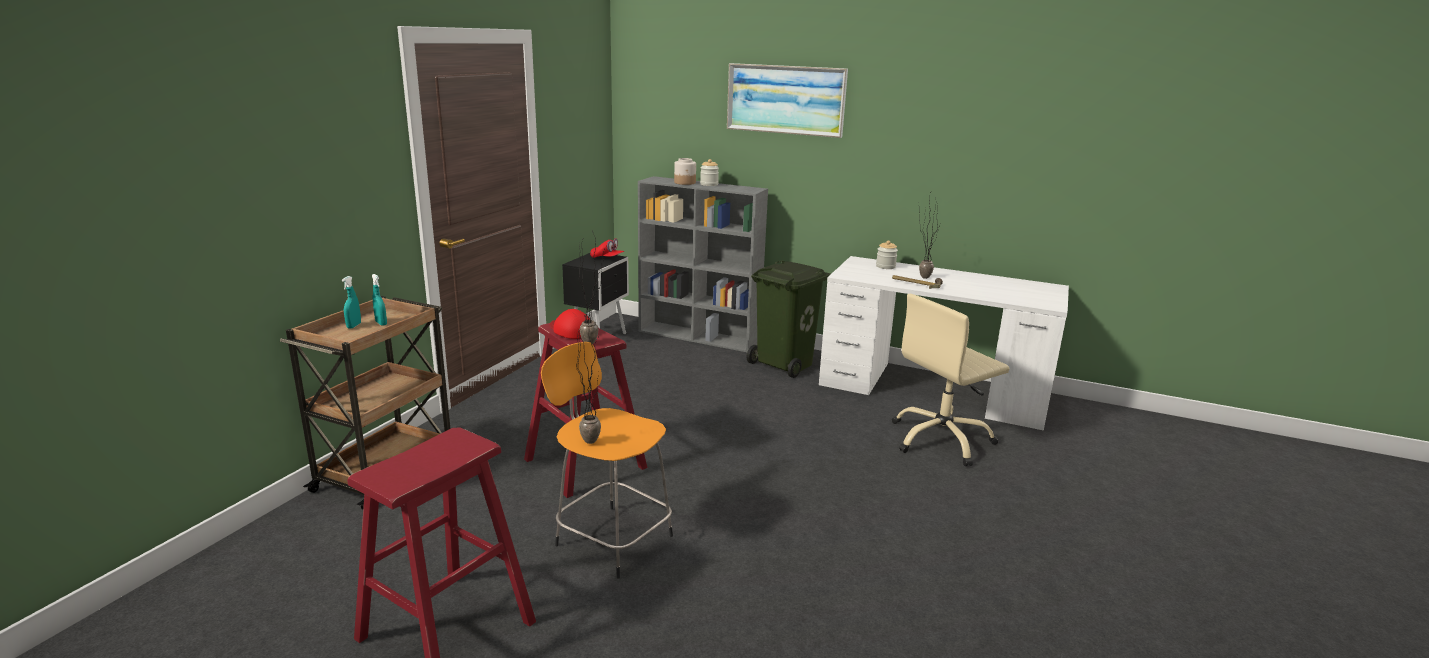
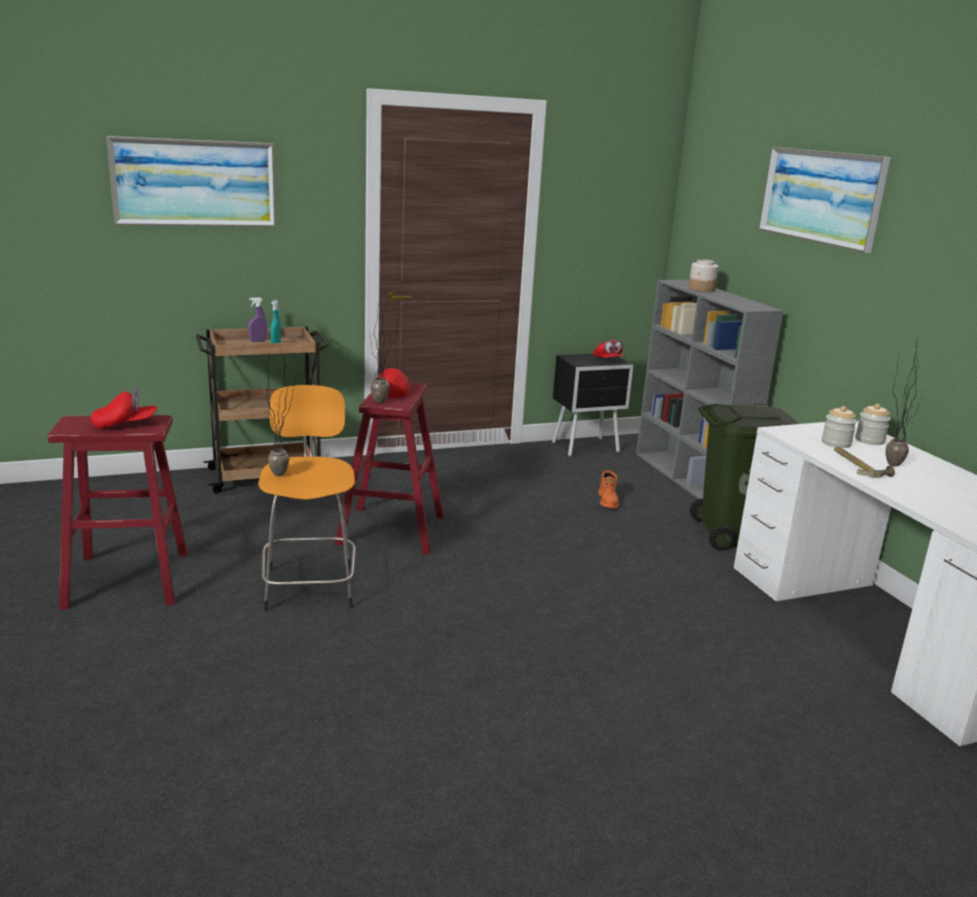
camera: 45 degrees right, 0 degrees up
turquoise spray bottle [342,276,361,329] -> purple spray bottle [248,297,267,342]
jar [700,159,719,186] -> jar moved to [822,406,857,448]
beige office chair [892,294,1009,466] -> none
none -> red cap [91,388,157,429]
none -> picture [107,136,276,227]
none -> orange boot [598,471,619,508]

